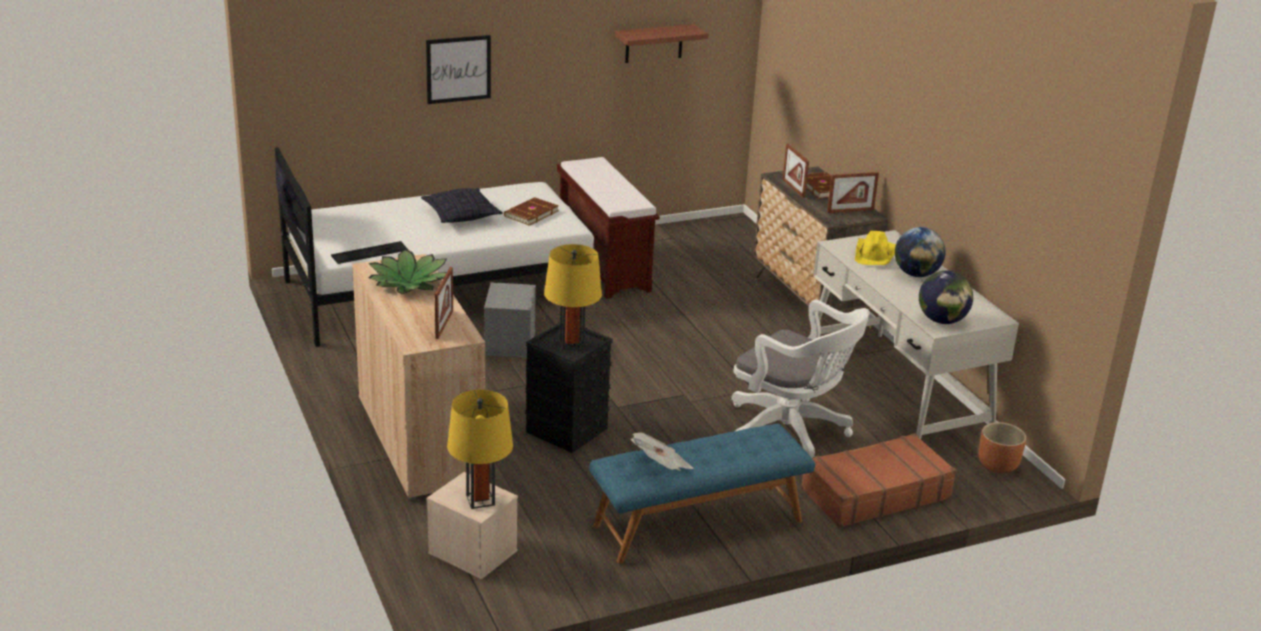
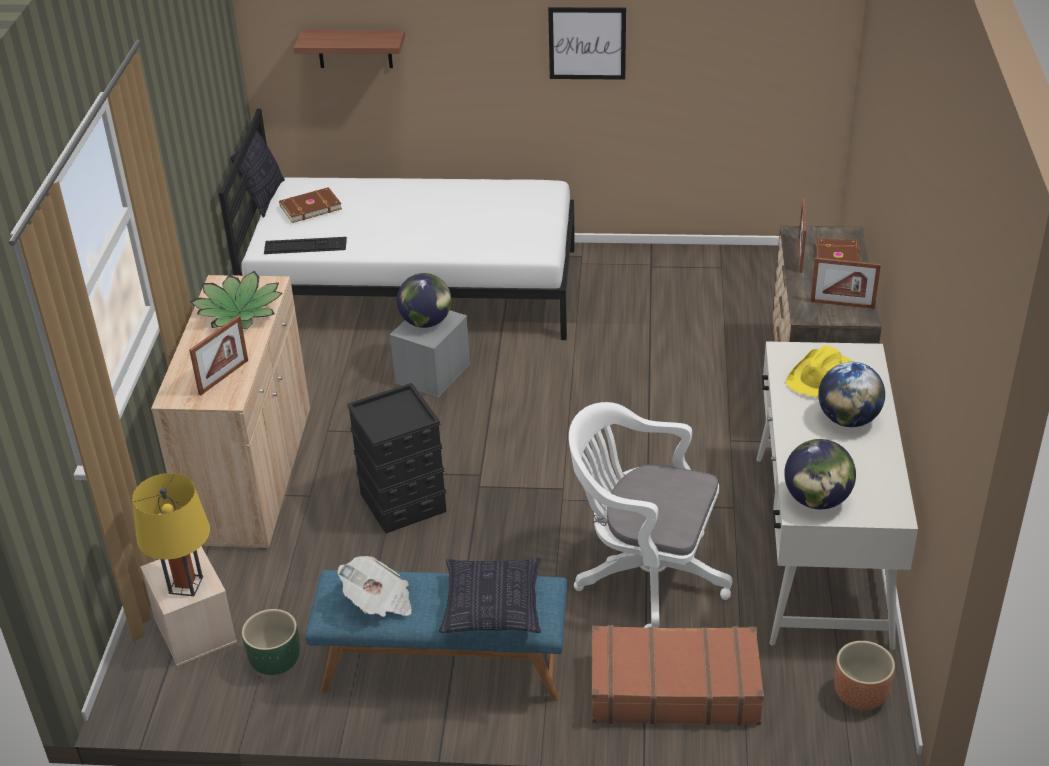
camera: 30 degrees right, 10 degrees up
pillow [421,188,503,223] -> pillow moved to [439,558,541,633]
picture [426,35,491,104] -> picture moved to [548,7,626,80]
brown book [504,197,559,226] -> brown book moved to [279,187,342,223]
yellow table lamp [544,244,602,350] -> none
brown bench [557,157,660,299] -> none
shelf [615,24,708,63] -> shelf moved to [294,30,405,68]
white office chair [731,300,870,458] -> white office chair turned 135 degrees clockwise [569,402,732,628]
none -> green planter [242,609,300,675]
none -> globe [397,273,451,328]

